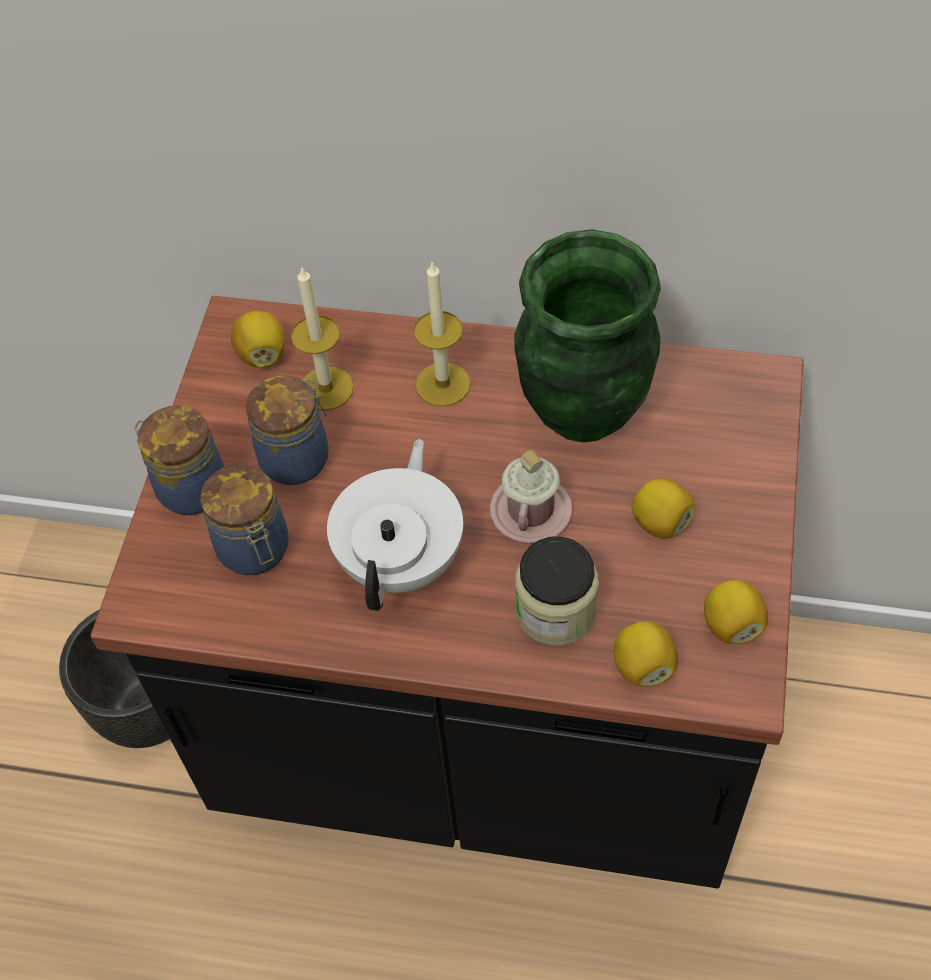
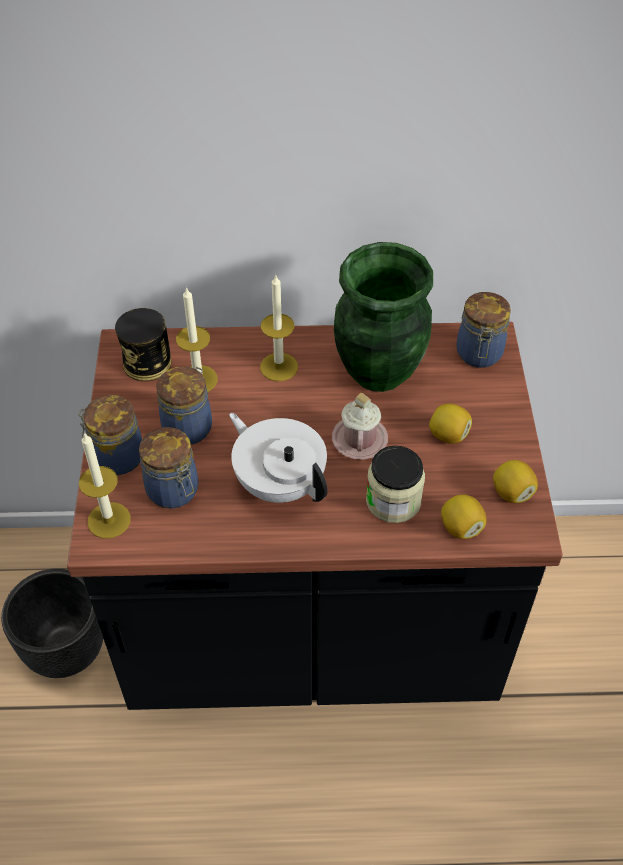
camera: 15 degrees left, 5 degrees down
lemon [231,311,285,368] -> can [115,308,172,381]
white teapot [327,439,463,611] -> white teapot turned 45 degrees counterclockwise [229,413,328,503]
none -> candle [79,432,131,539]
none -> jar [456,292,511,368]

